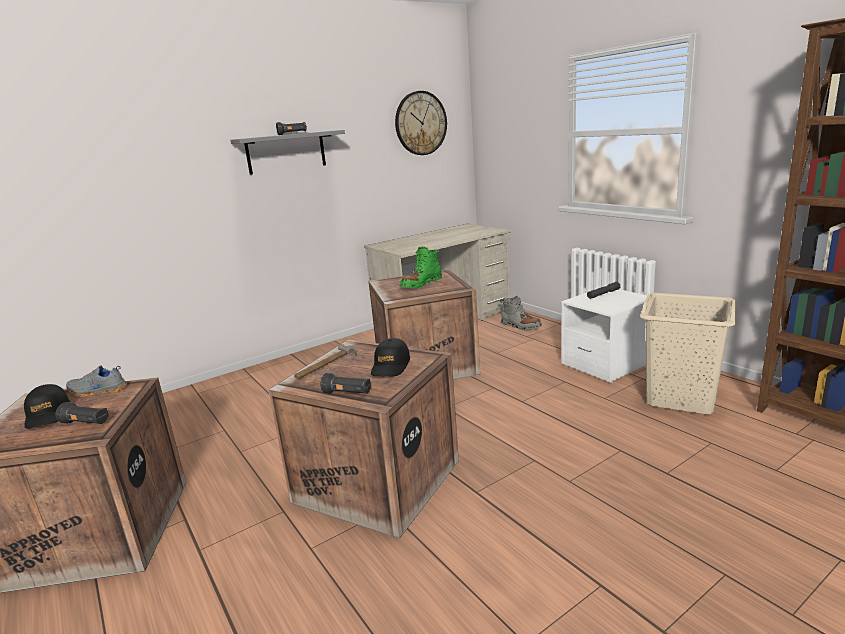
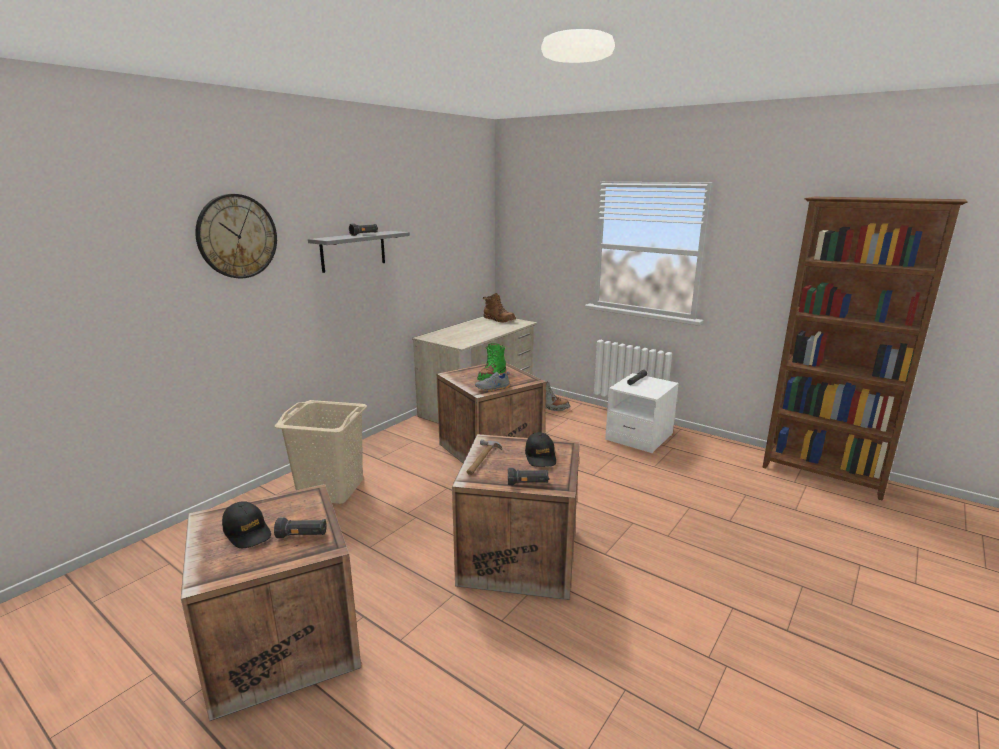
camera: 20 degrees left, 0 degrees up
grey shoe [66,365,127,397] -> grey shoe moved to [475,372,510,392]
wall clock [395,91,447,155] -> wall clock moved to [195,194,277,279]
beige laundry basket [640,293,736,415] -> beige laundry basket moved to [275,400,367,504]
none -> brown boot [483,293,516,323]

